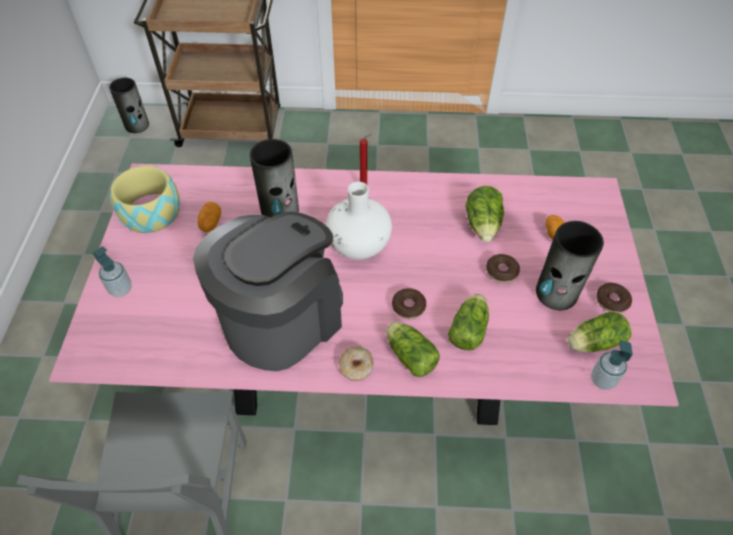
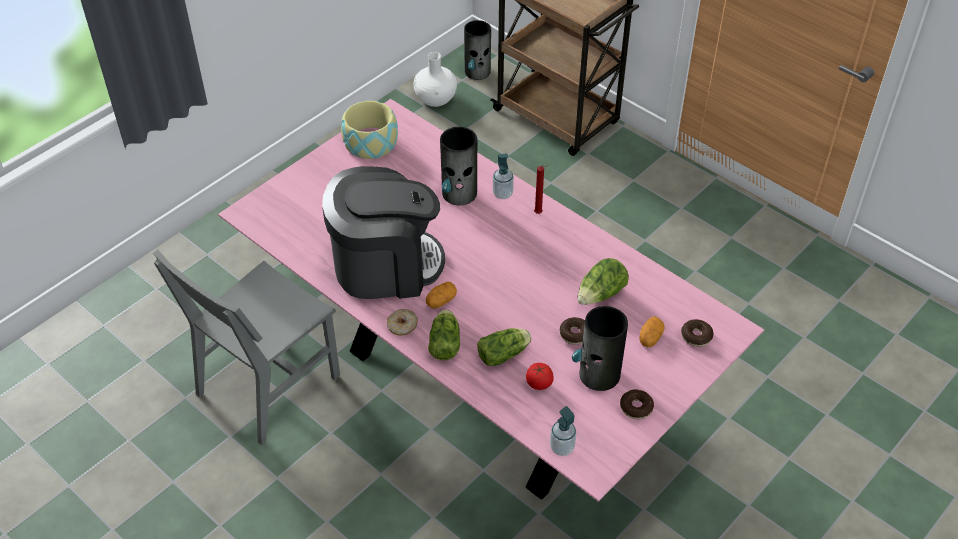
camera: 40 degrees right, 5 degrees down
soap dispenser [93,247,132,297] -> soap dispenser moved to [493,153,514,199]
potato [198,202,221,232] -> potato moved to [426,282,457,308]
white vase [326,182,392,260] -> white vase moved to [413,52,457,107]
donut [392,288,426,319] -> donut moved to [681,319,714,347]
lettuce [567,312,632,352] -> none
none -> tomato [526,363,554,390]

